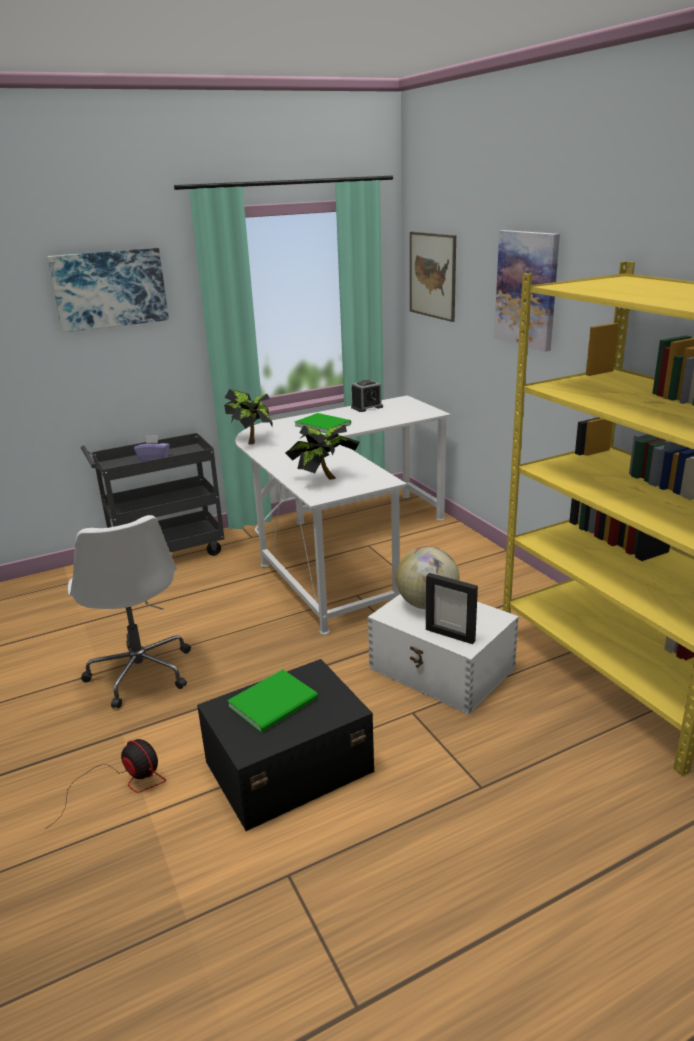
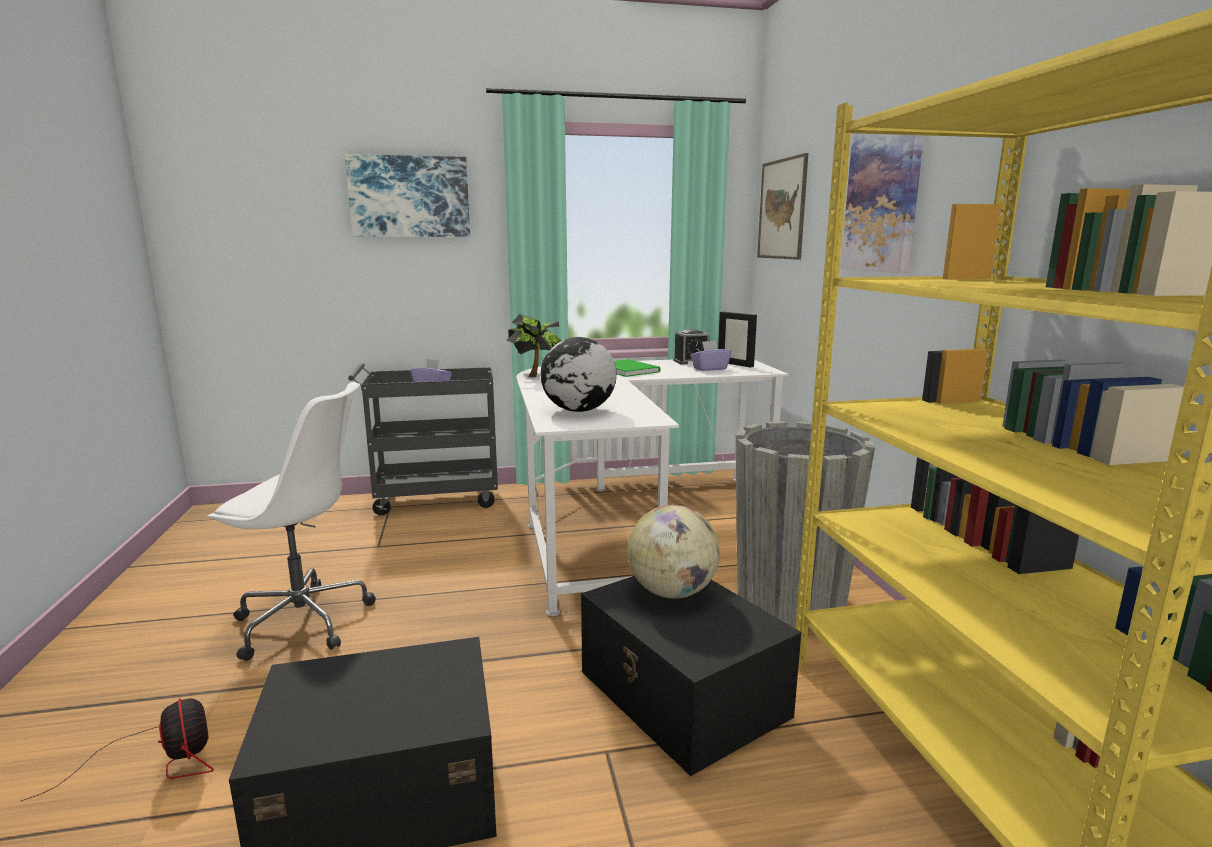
camera: 15 degrees right, 10 degrees down
white office chair [68,515,191,708] -> white office chair turned 75 degrees counterclockwise [206,382,376,661]
green book [227,669,318,733] -> none
potted plant [285,425,360,480] -> globe [540,337,617,412]
white storage box [368,594,519,715] -> black storage box [581,576,802,776]
picture frame [426,573,478,644] -> picture frame moved to [718,312,757,368]
none -> purple tissue box [690,341,731,371]
none -> grey planter [736,421,875,630]

